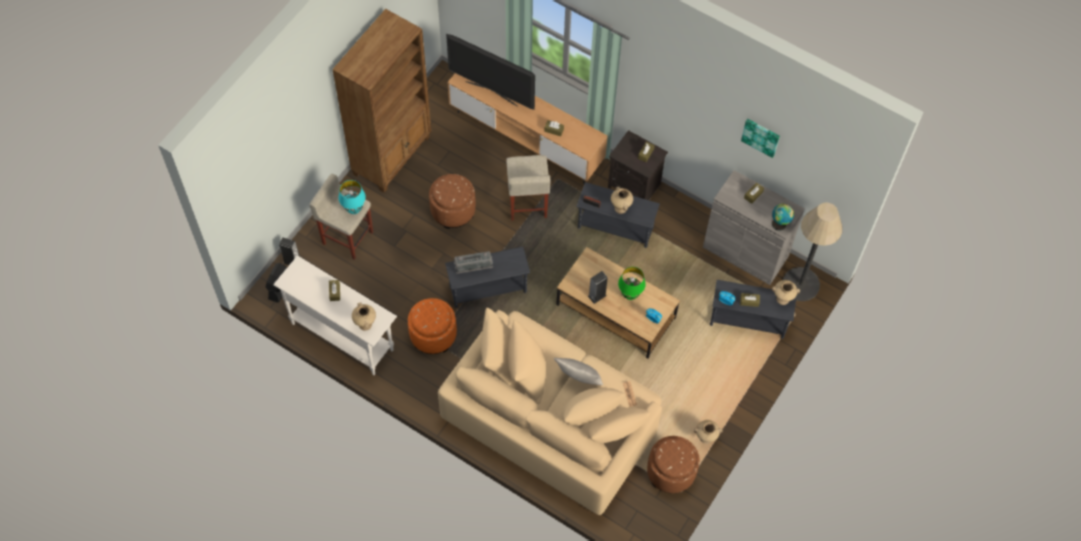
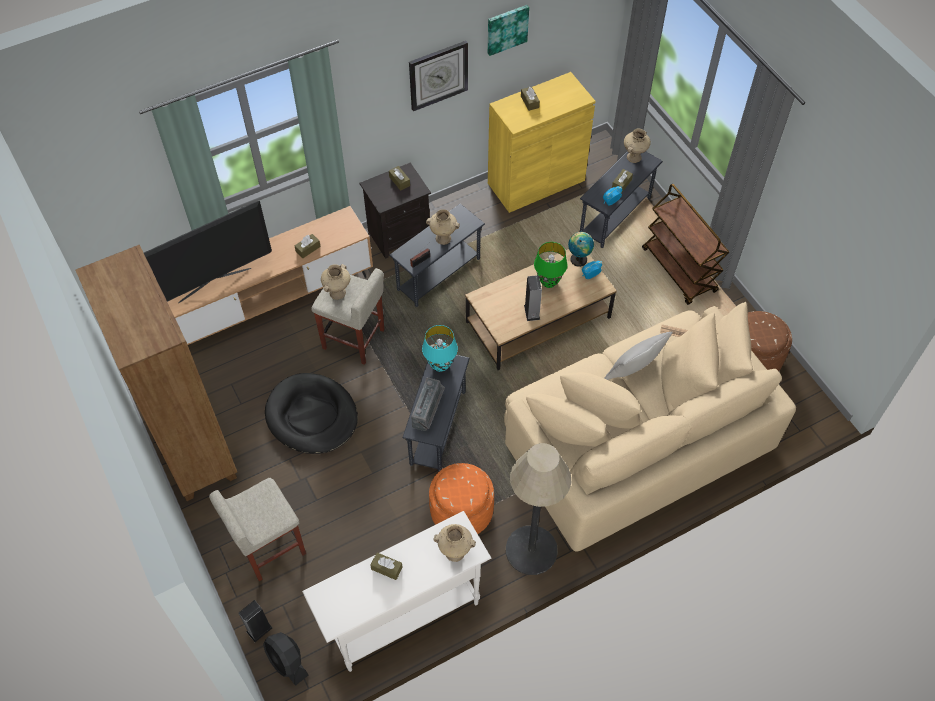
camera: 60 degrees left, 5 degrees down
turquoise table lamp [339,180,366,214] -> turquoise table lamp moved to [422,325,458,372]
brown ottoman [429,174,476,229] -> black dog bed [265,373,358,454]
beige vase [694,420,722,444] -> beige vase moved to [321,264,350,300]
grey cabinet [703,170,805,285] -> yellow cabinet [488,72,596,213]
globe [772,204,794,231] -> globe moved to [568,232,594,267]
floor lamp [783,203,843,301] -> floor lamp moved to [506,443,571,575]
none -> wall clock [409,41,468,111]
none -> brown cart [642,184,729,305]

